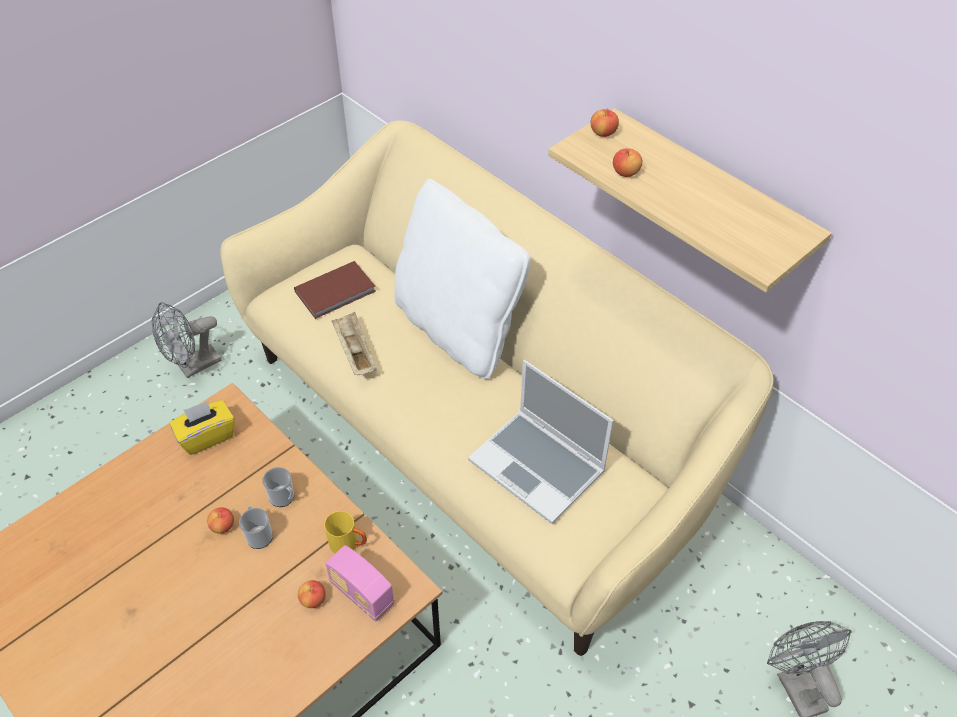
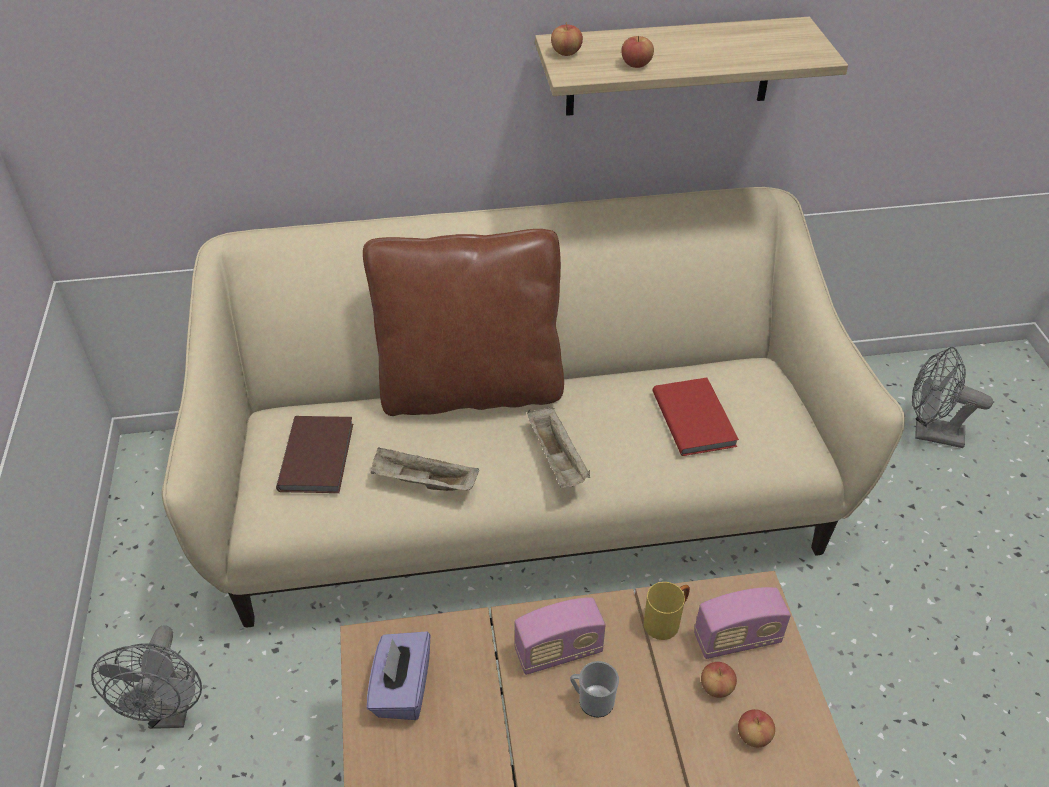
camera: 55 degrees left, 5 degrees down
yellow tissue box [170,400,235,455] -> purple tissue box [367,631,430,720]
apple [207,507,234,534] -> apple moved to [738,709,775,748]
mug [262,467,294,507] -> radio [514,597,606,675]
white pillow [394,179,531,379] -> brown pillow [363,229,564,416]
laptop [468,360,613,524] -> red book [653,377,739,456]
none -> beige tray [527,406,590,488]

